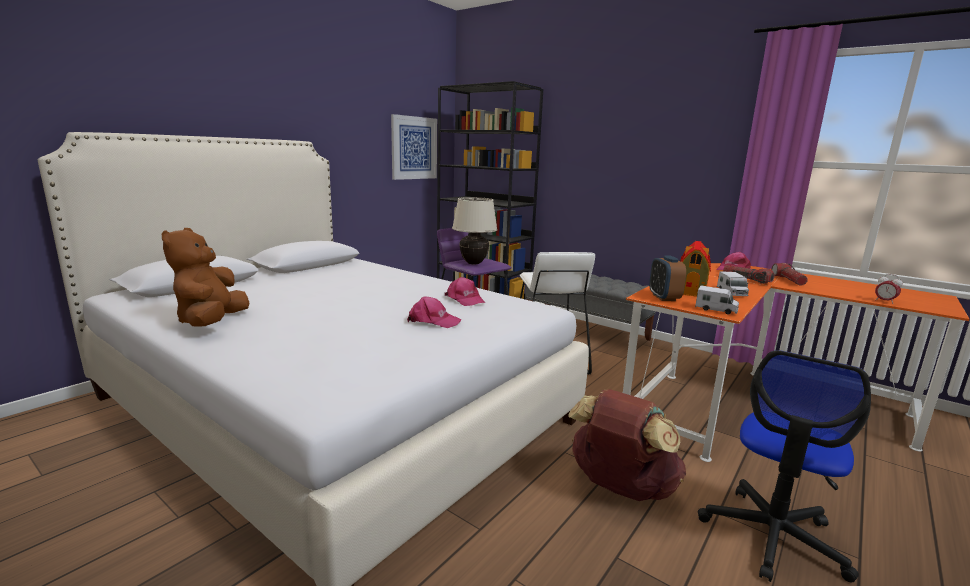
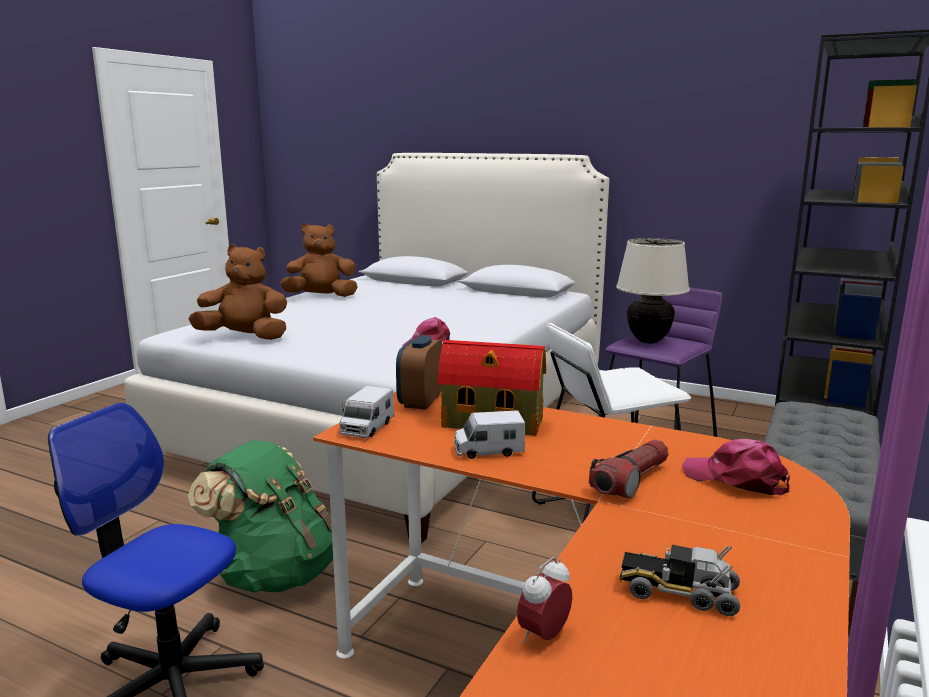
camera: 80 degrees right, 0 degrees up
picture [391,114,437,180] -> none
pink cap [407,296,462,328] -> none
brown backpack [568,389,686,501] -> green backpack [188,440,333,593]
alarm clock [649,255,686,301] -> alarm clock turned 60 degrees counterclockwise [396,335,443,410]
flashlight [771,263,808,286] -> none
none -> brown plush toy [189,244,287,340]
none -> toy truck [619,545,740,616]

